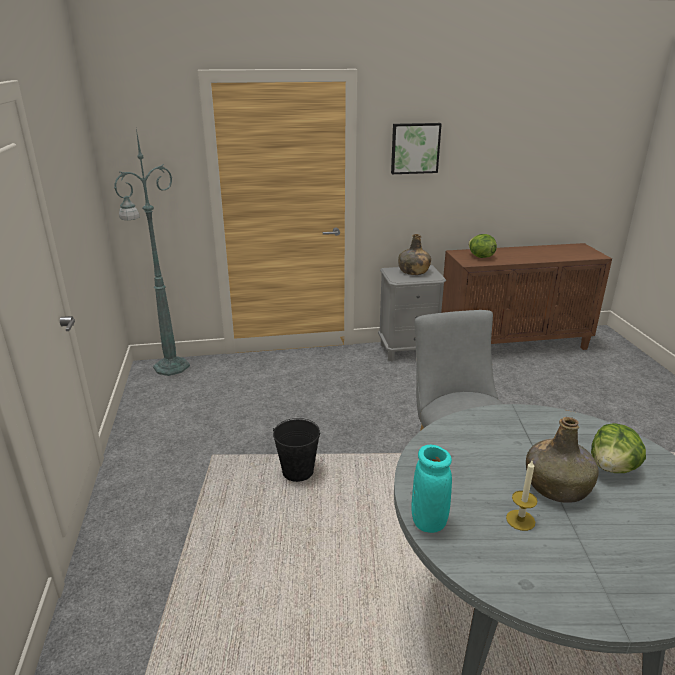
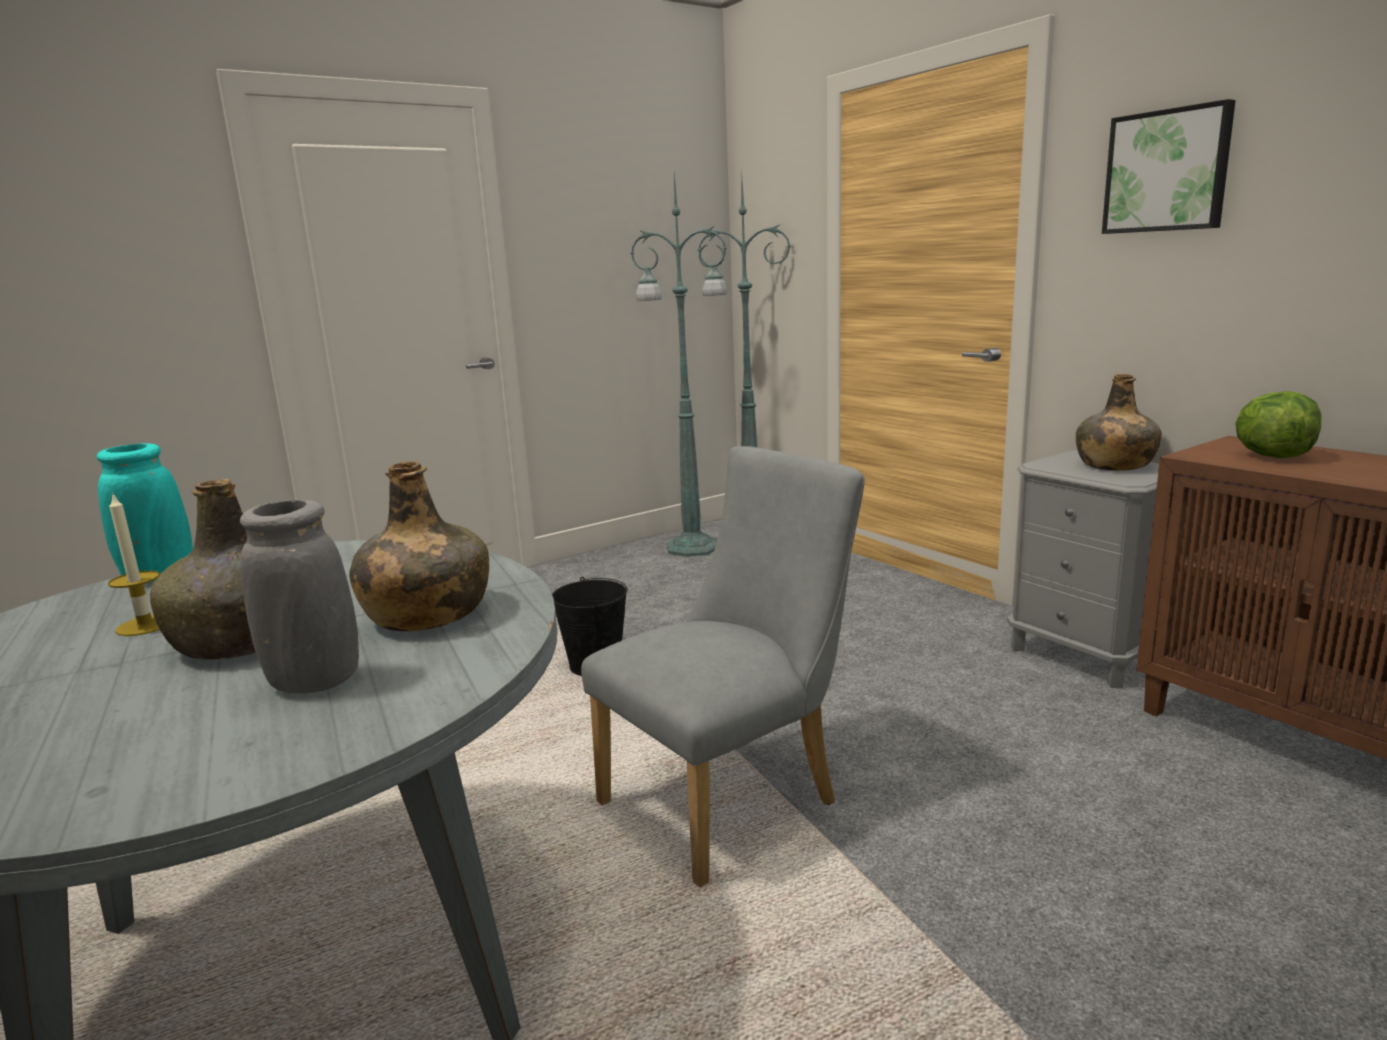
camera: 65 degrees right, 10 degrees down
lettuce [591,423,646,473] -> grey vase [240,500,359,694]
none -> green bottle [349,461,489,632]
none -> green floor lamp [631,173,727,557]

